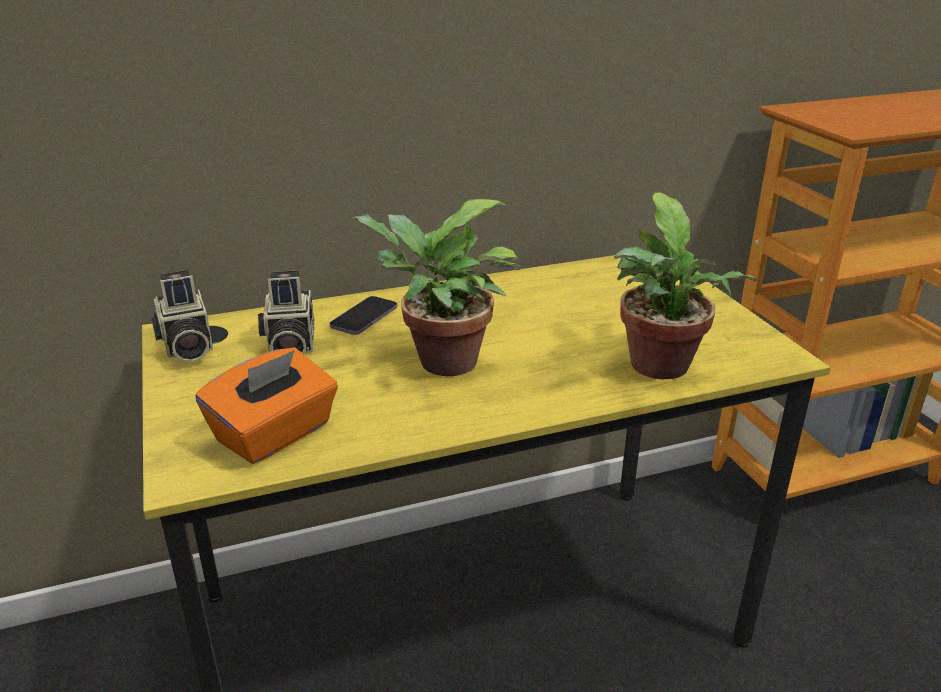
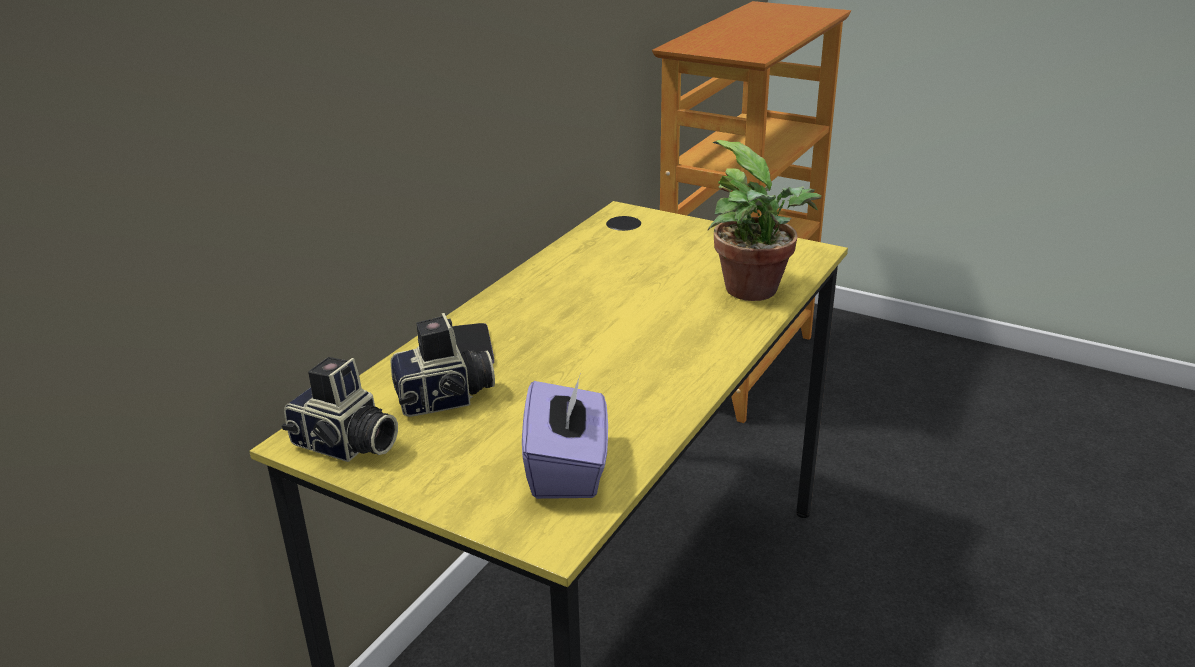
camera: 40 degrees left, 0 degrees up
orange tissue box [195,347,338,464] -> purple tissue box [522,376,608,499]
camera [258,271,315,354] -> camera turned 60 degrees counterclockwise [391,313,495,417]
potted plant [351,199,521,376] -> none

